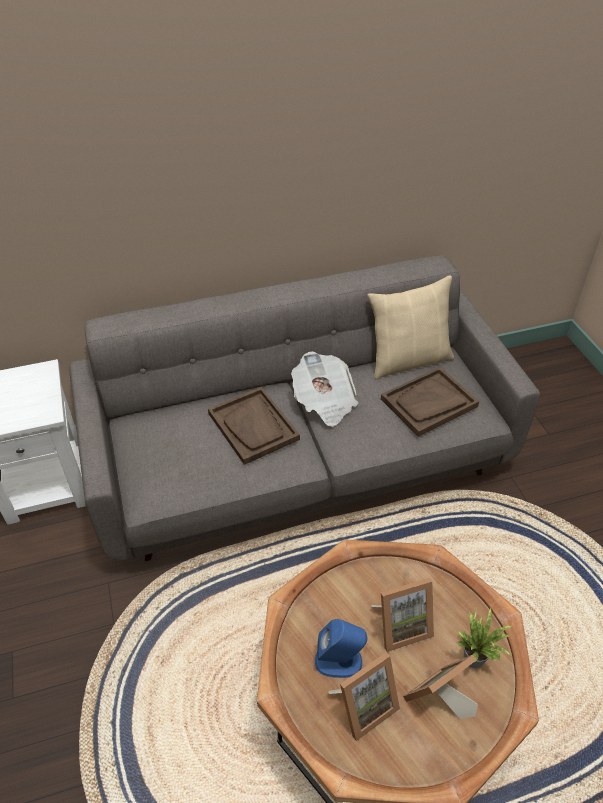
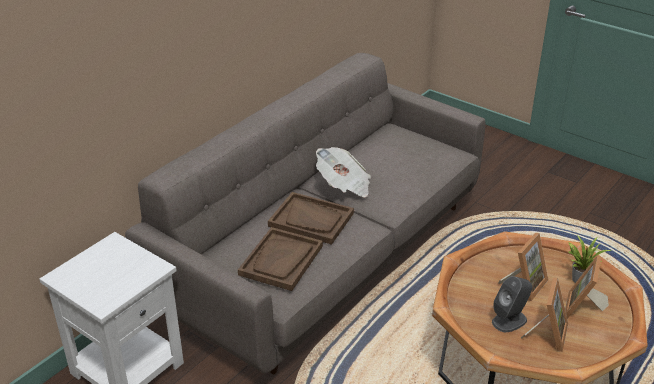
camera: 35 degrees left, 10 degrees down
blue speaker [315,619,367,678] -> grey speaker [492,276,532,332]
beige pillow [367,275,454,379] -> none
brown tray [381,367,479,437] -> brown tray moved to [238,227,323,291]

